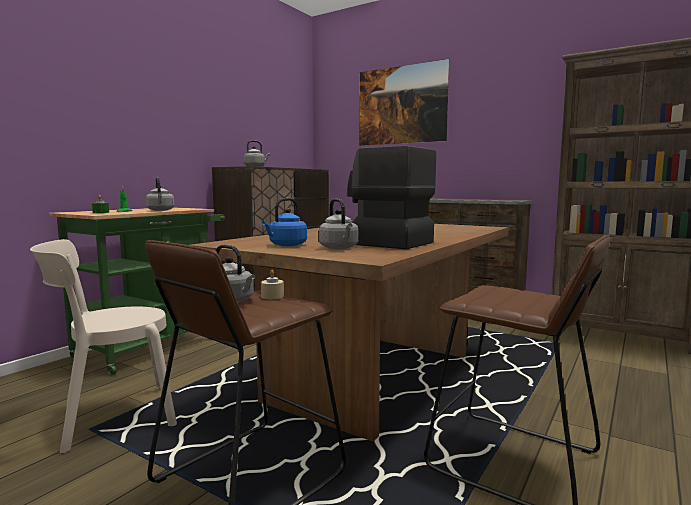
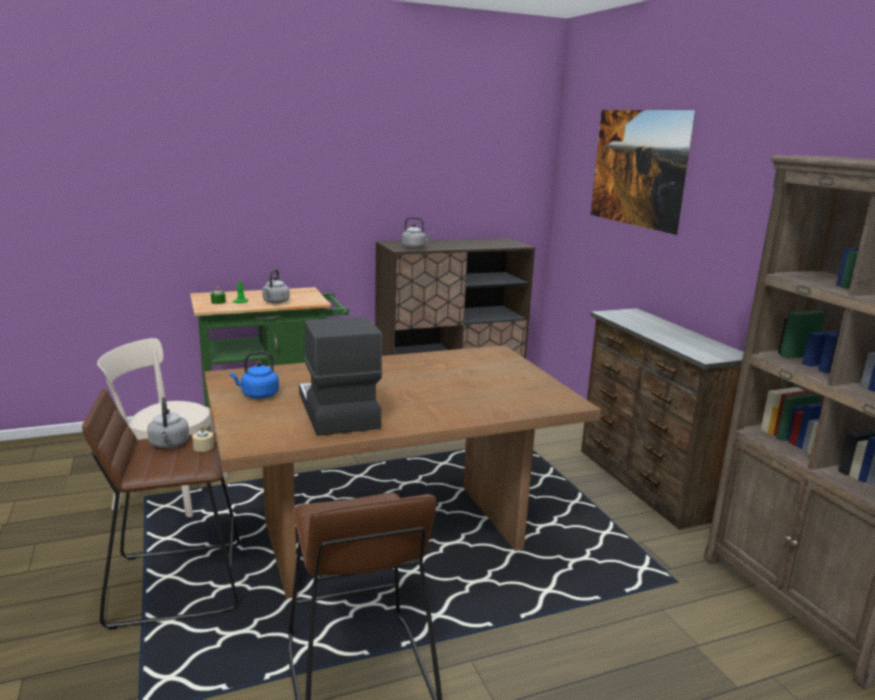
camera: 35 degrees right, 10 degrees up
grey kettle [319,198,358,249] -> none

